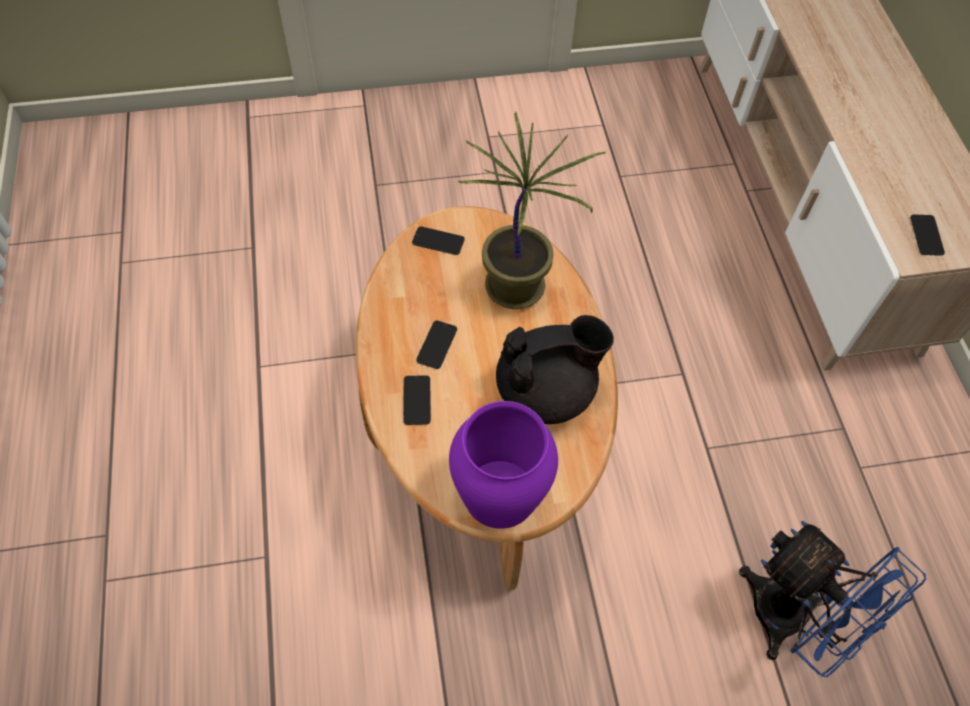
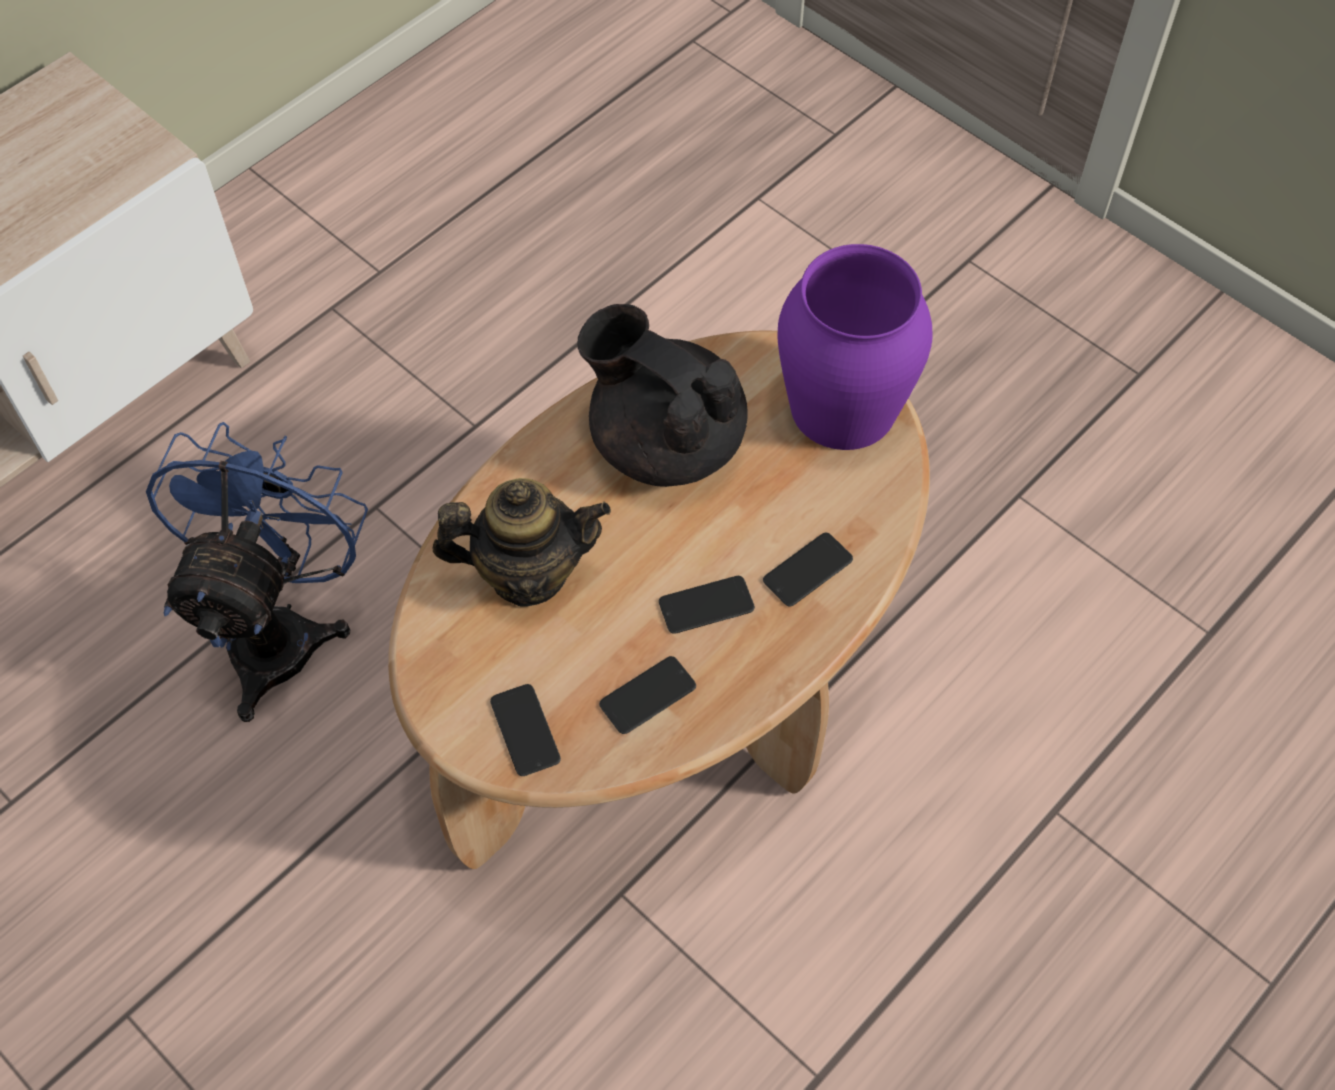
camera: 125 degrees left, 0 degrees up
potted plant [458,111,606,309] -> teapot [433,478,611,606]
blue fan [739,521,926,677] -> blue fan moved to [146,422,368,722]
phone [910,215,945,256] -> phone moved to [599,656,696,734]

